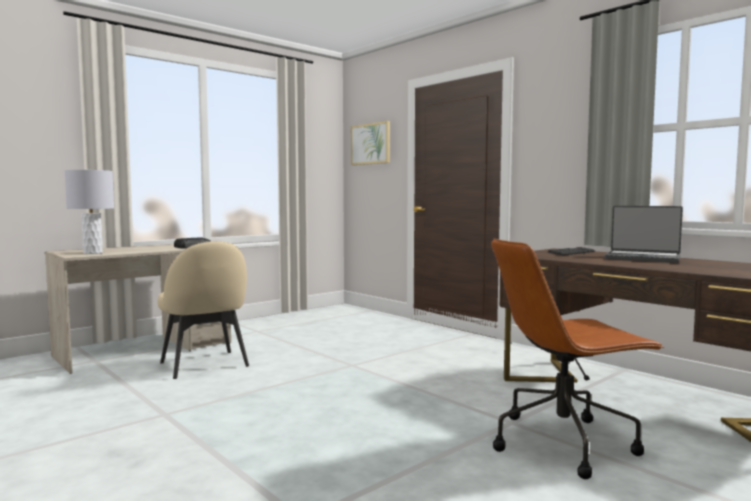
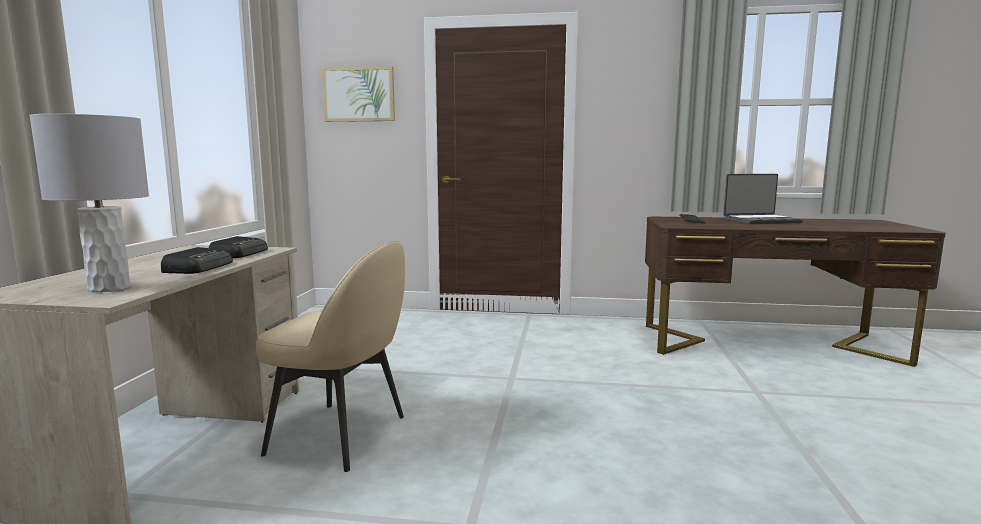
camera: 40 degrees left, 5 degrees up
brown office chair [491,239,664,479] -> none
none -> radio [161,247,233,274]

